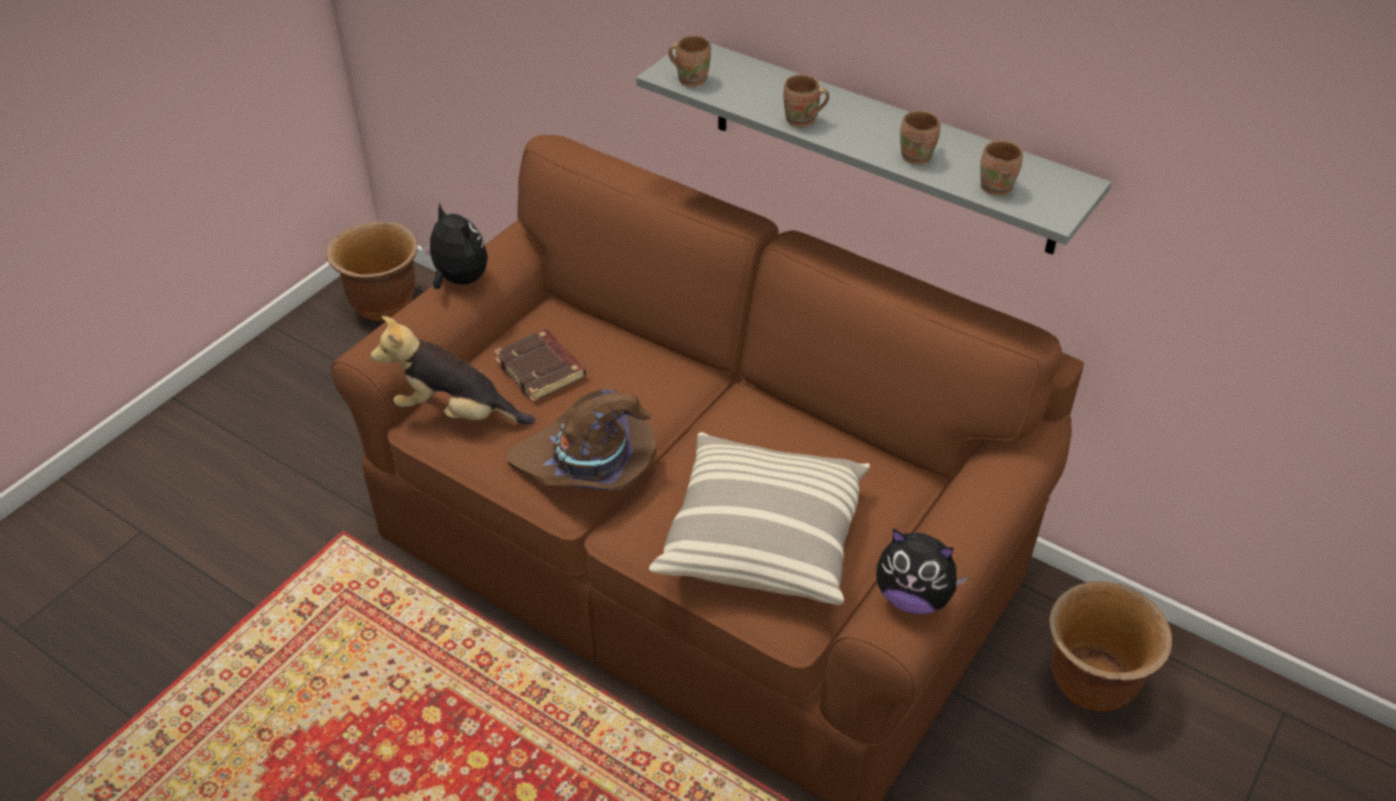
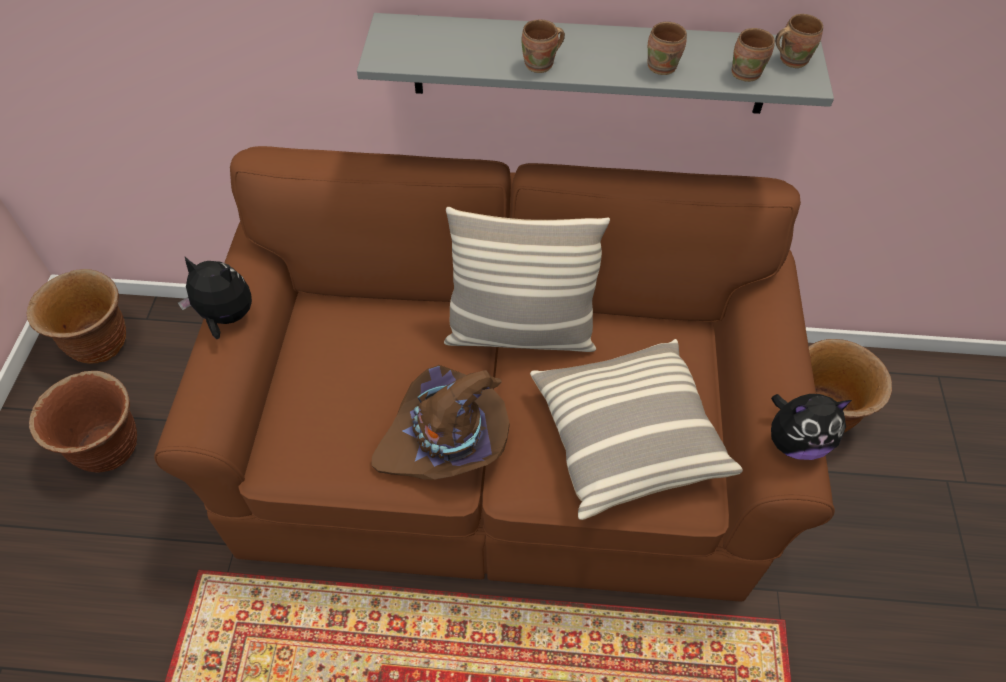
camera: 30 degrees left, 10 degrees up
plush toy [371,316,535,424] -> none
brown book [494,329,586,402] -> none
brown mug [668,35,711,87] -> brown mug moved to [775,14,823,68]
none -> brown planter [29,371,137,473]
none -> pillow [444,207,610,352]

